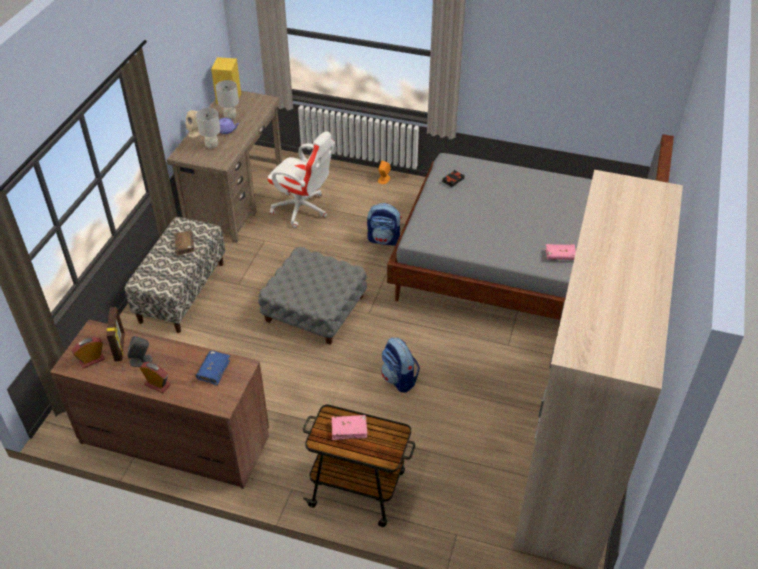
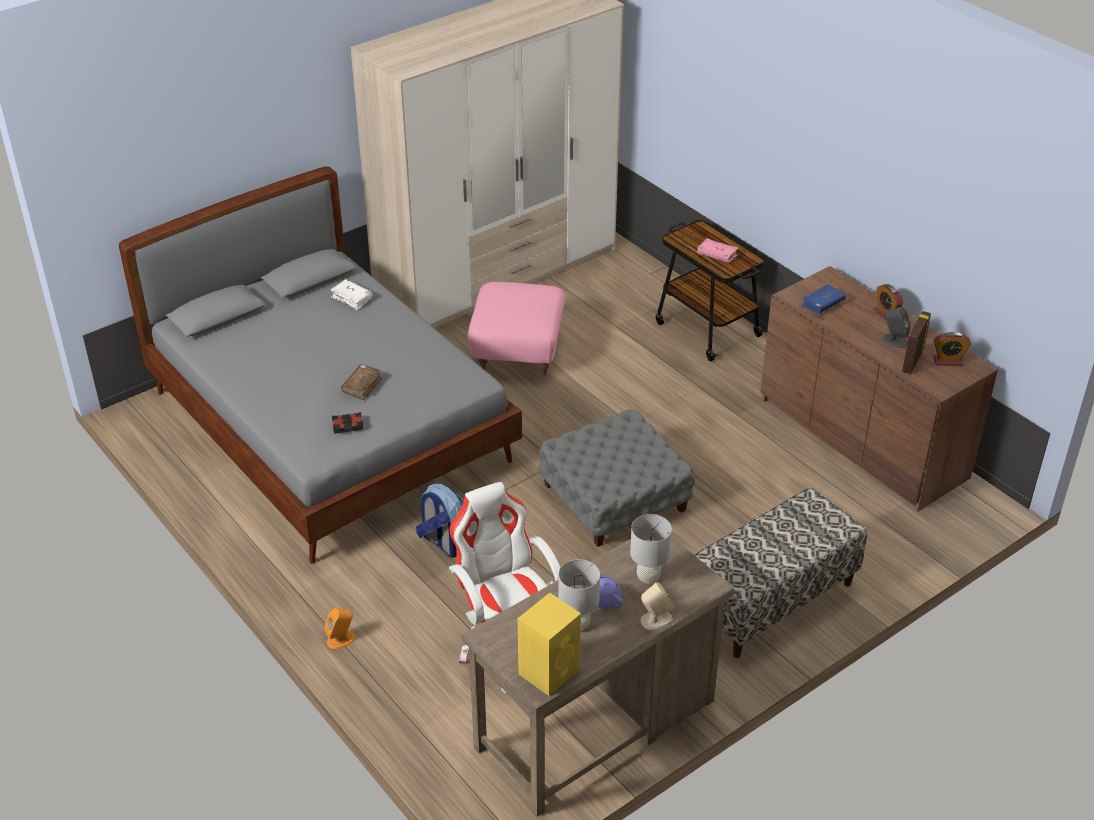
camera: 145 degrees left, 5 degrees down
brown book [174,231,194,256] -> brown book moved to [341,364,382,400]
backpack [381,337,420,393] -> none
pink book [545,244,576,260] -> white book [330,279,373,310]
none -> pink ottoman [468,282,565,380]

